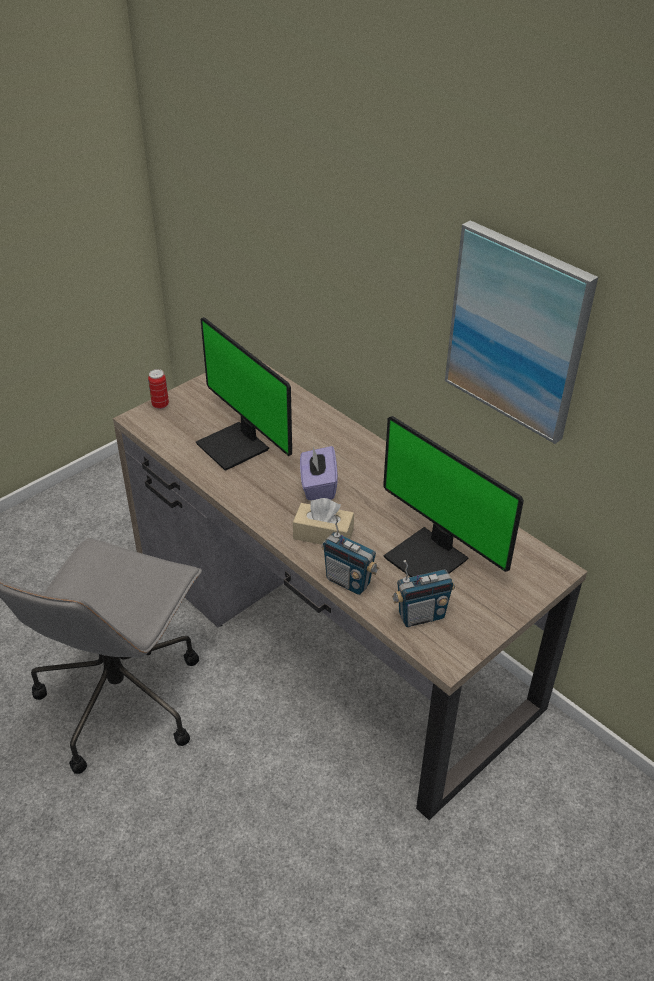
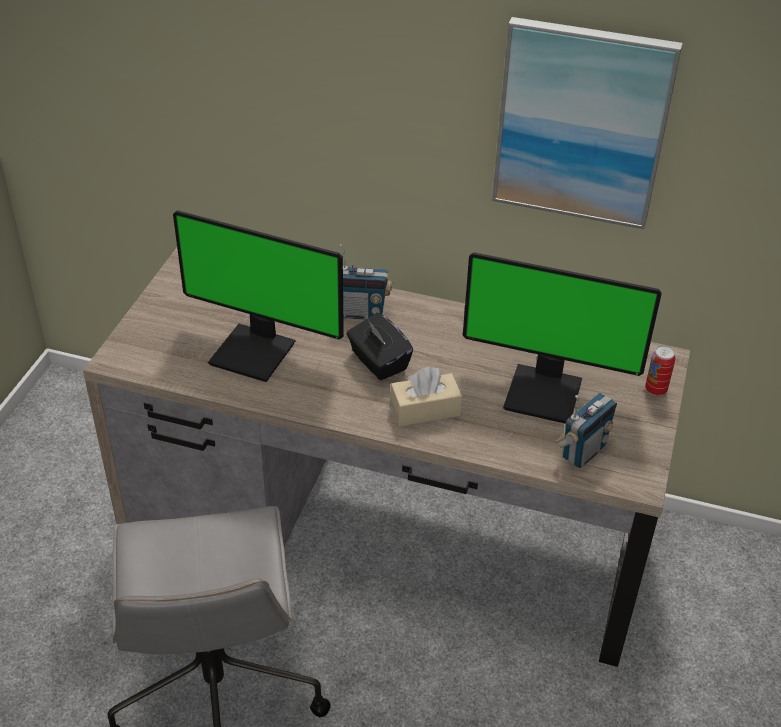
camera: 30 degrees left, 0 degrees up
can [148,369,169,409] -> can moved to [645,346,675,396]
purple tissue box [300,446,338,500] -> black tissue box [347,313,413,380]
radio [322,513,379,595] -> radio moved to [340,245,392,320]

